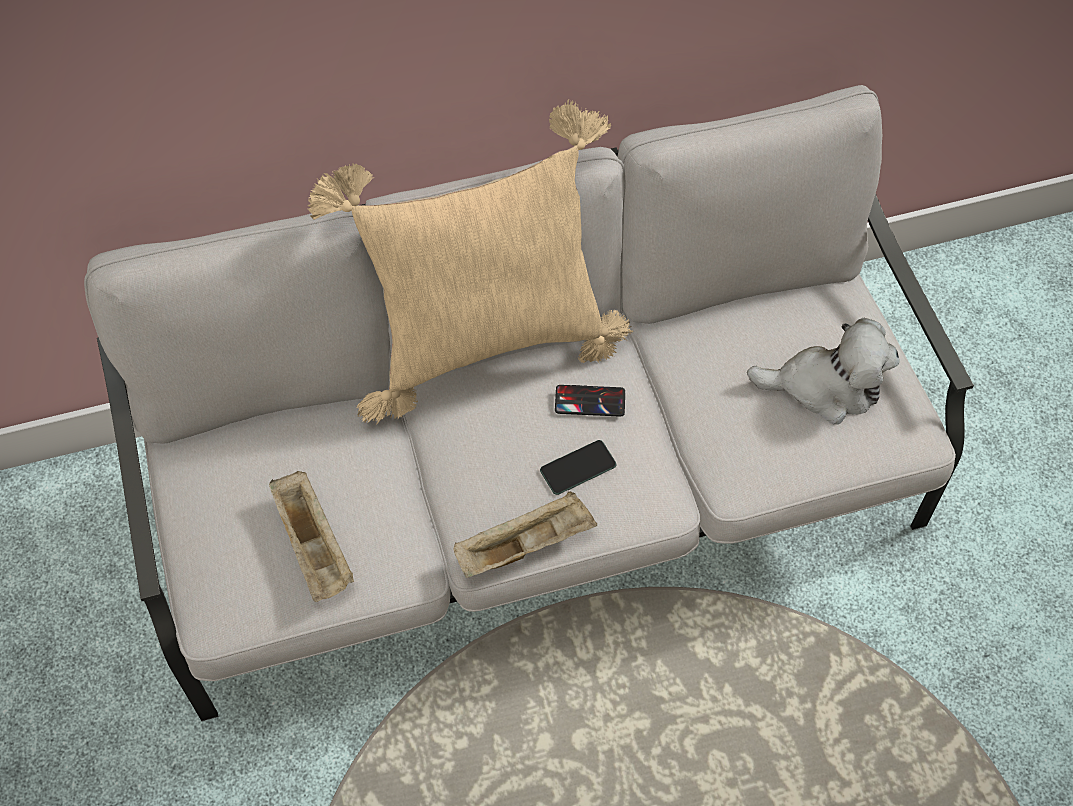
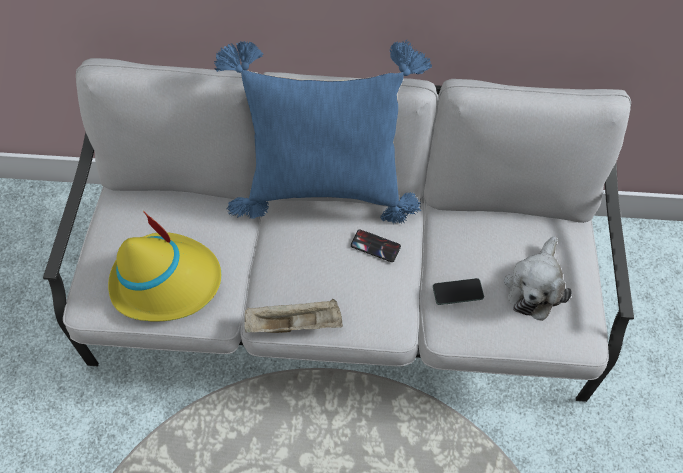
camera: 20 degrees right, 0 degrees up
beige tray [269,471,354,602] -> yellow hat [108,211,221,321]
beige pillow [307,99,633,425] -> blue pillow [214,40,432,224]
phone [540,440,616,495] -> phone moved to [433,278,484,305]
plush toy [747,318,900,425] -> plush toy turned 90 degrees clockwise [504,236,572,321]

